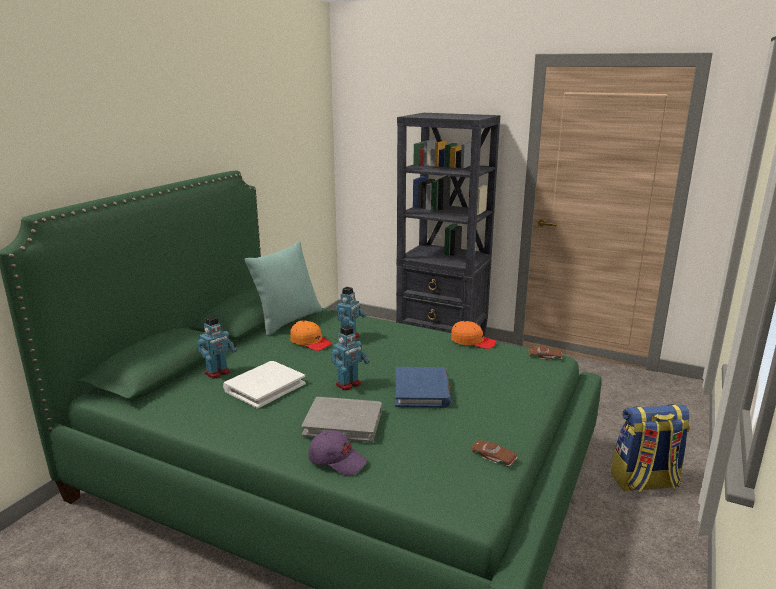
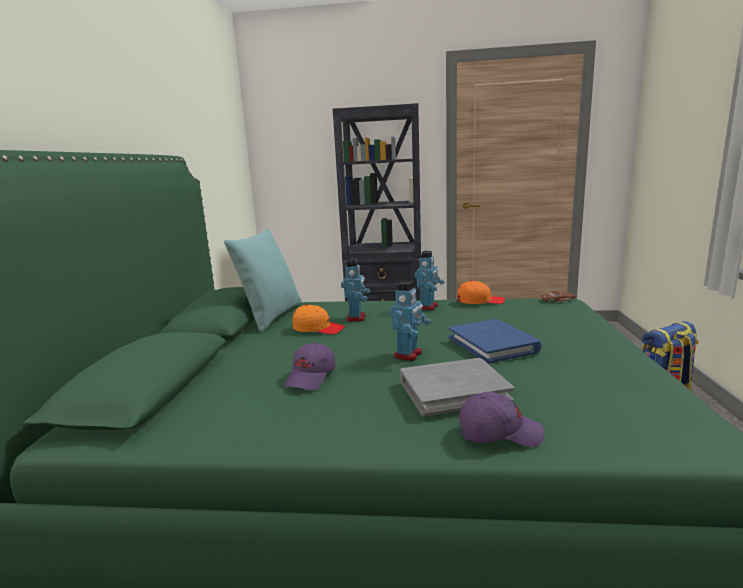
camera: 20 degrees left, 5 degrees down
toy robot [197,316,237,379] -> toy robot moved to [415,251,444,310]
white book [223,361,306,409] -> purple cap [284,342,335,390]
brown toy car [471,440,517,467] -> none

